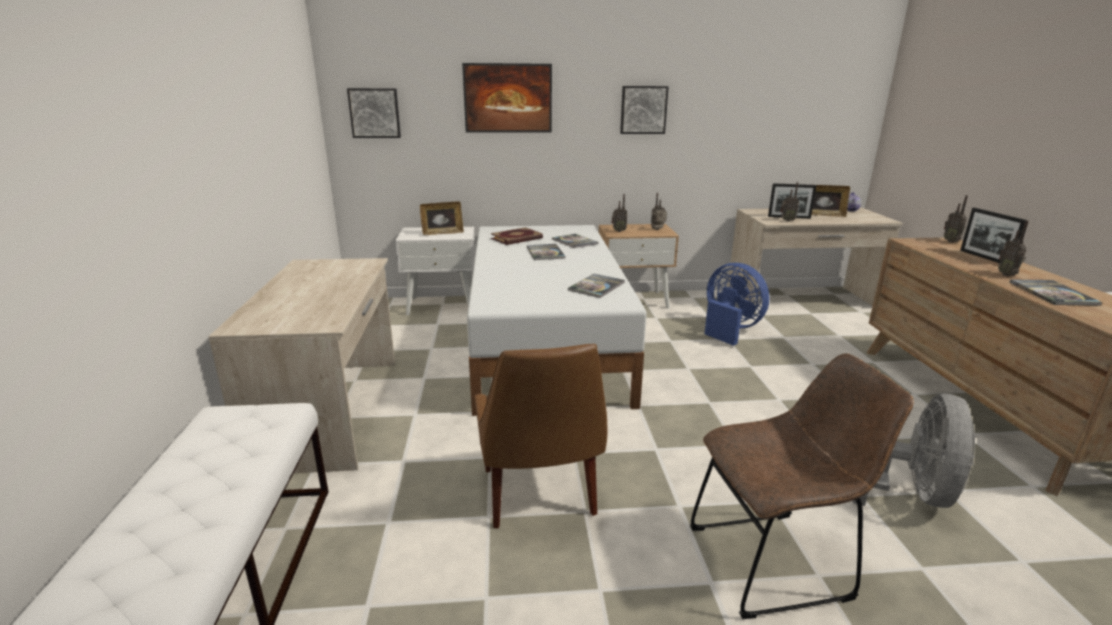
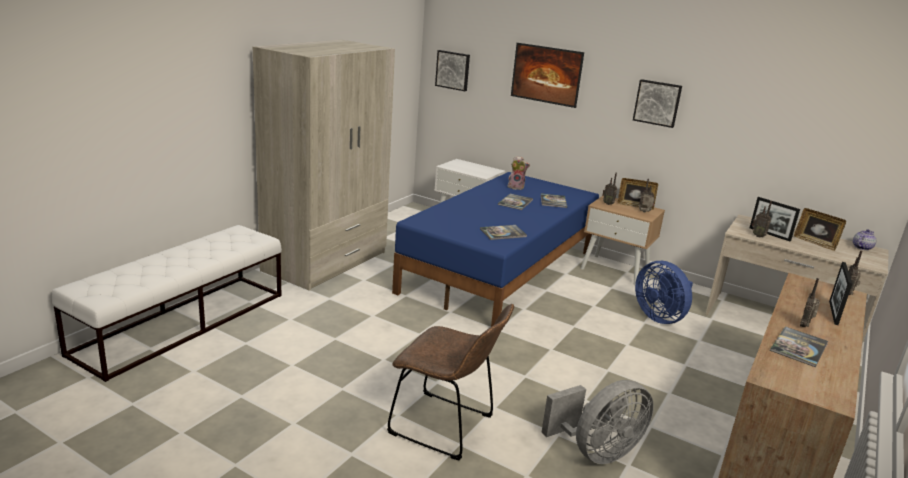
camera: 35 degrees right, 0 degrees up
beige desk [208,258,395,473] -> beige wardrobe [253,40,395,291]
picture frame [420,201,464,235] -> picture frame moved to [618,178,658,210]
white bed [467,225,647,416] -> blue bed [392,172,599,327]
brown chair [475,344,607,529] -> none
book [491,227,543,245] -> plush toy [508,156,530,190]
blue fan [704,263,769,346] -> blue fan turned 150 degrees clockwise [635,261,693,324]

